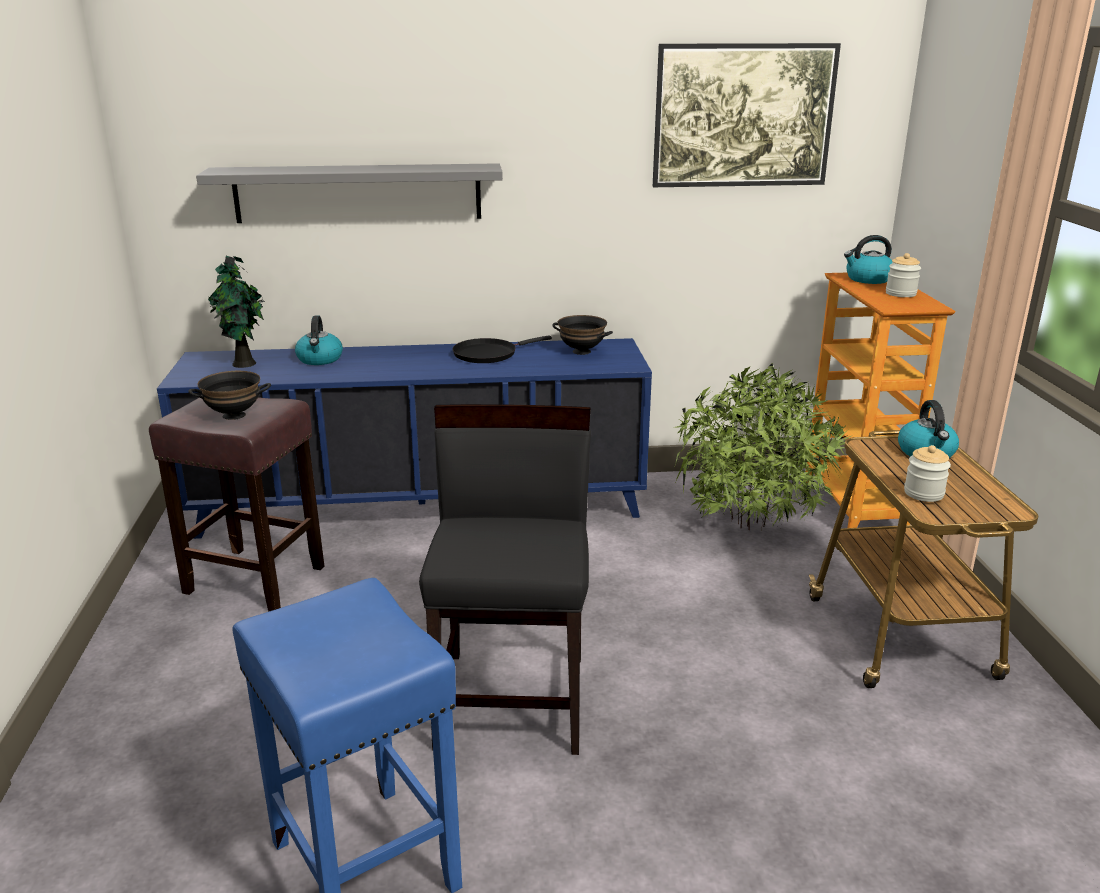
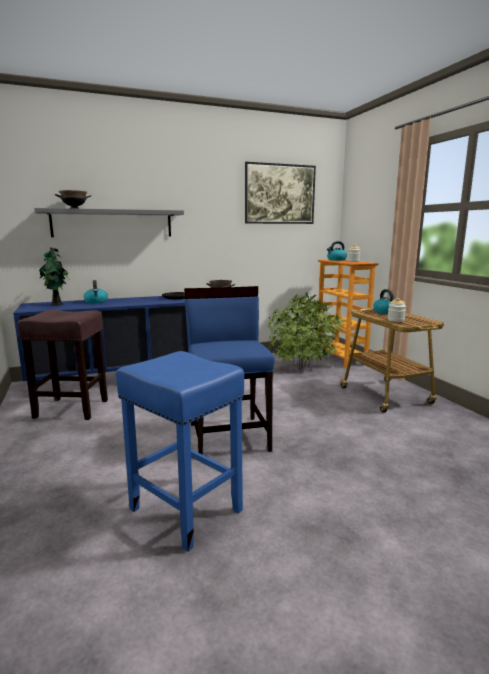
camera: 15 degrees left, 10 degrees down
black bowl [189,371,271,420] -> black bowl moved to [54,190,91,209]
black chair [419,404,591,755] -> blue chair [184,286,275,455]

